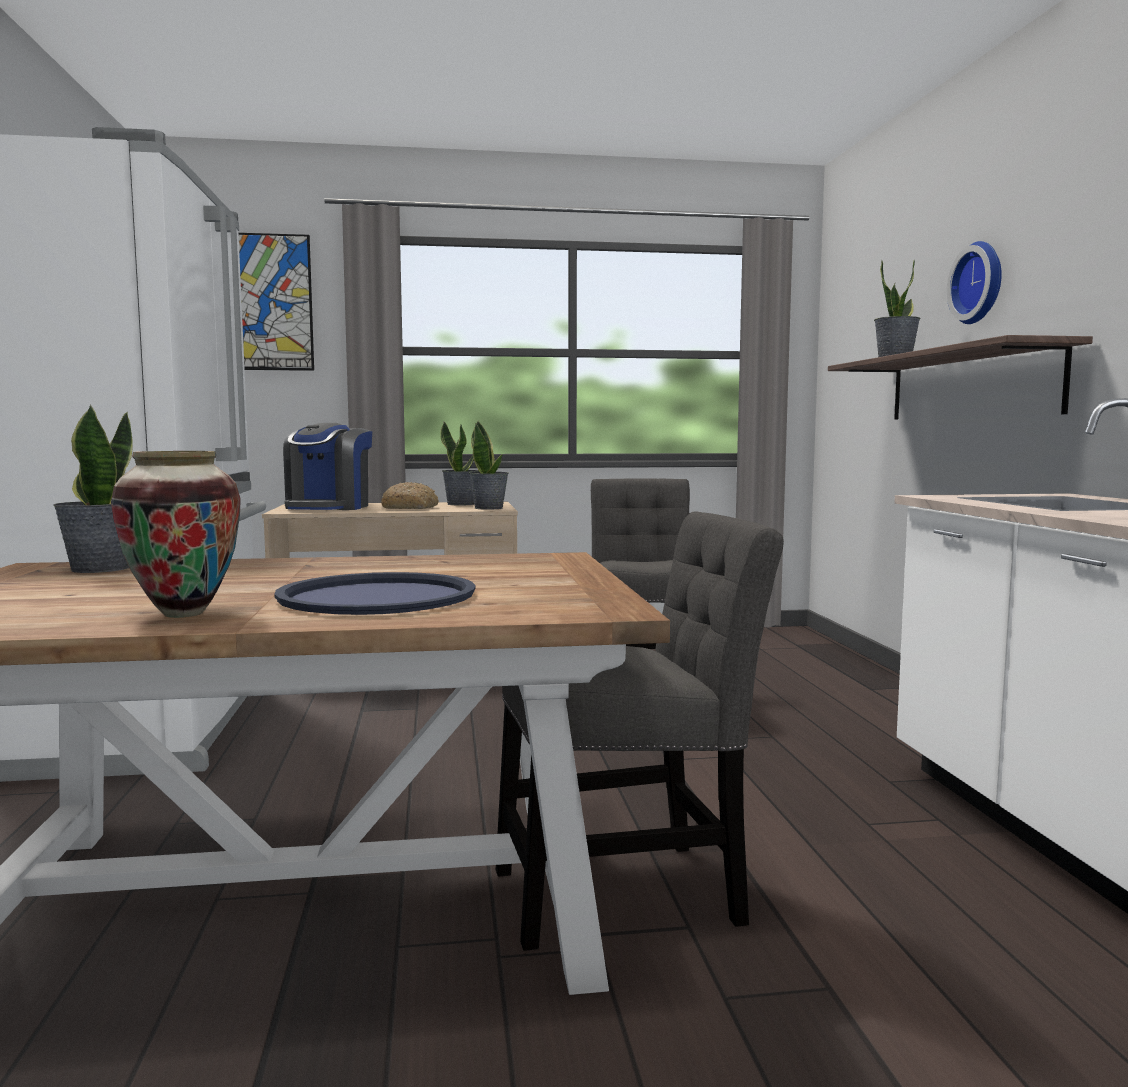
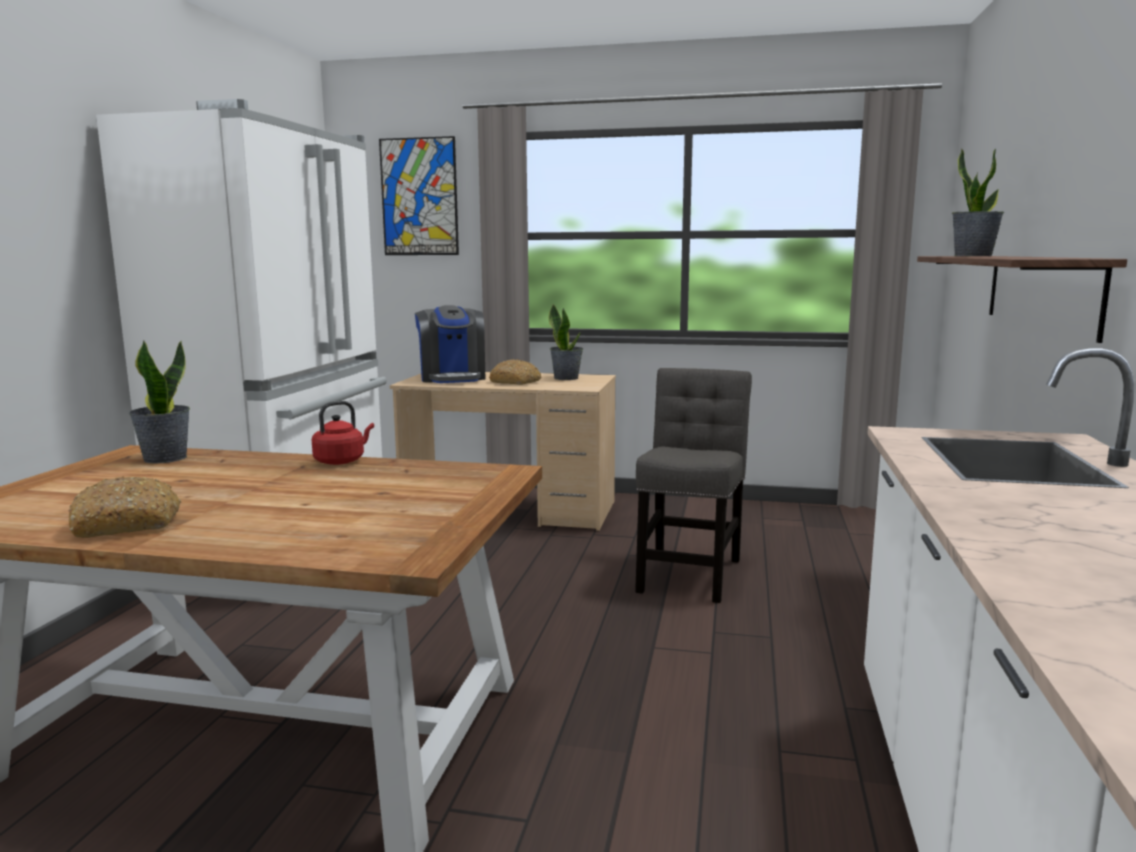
camera: 20 degrees right, 5 degrees up
vase [111,451,241,618] -> bread [69,477,182,538]
blue tray [275,572,476,615] -> none
coffee machine [283,423,372,510] -> coffee machine turned 45 degrees counterclockwise [415,305,485,383]
potted plant [469,421,508,510] -> none
grey chair [496,511,784,951] -> none
wall clock [947,241,1002,324] -> none
none -> red kettle [312,401,374,465]

